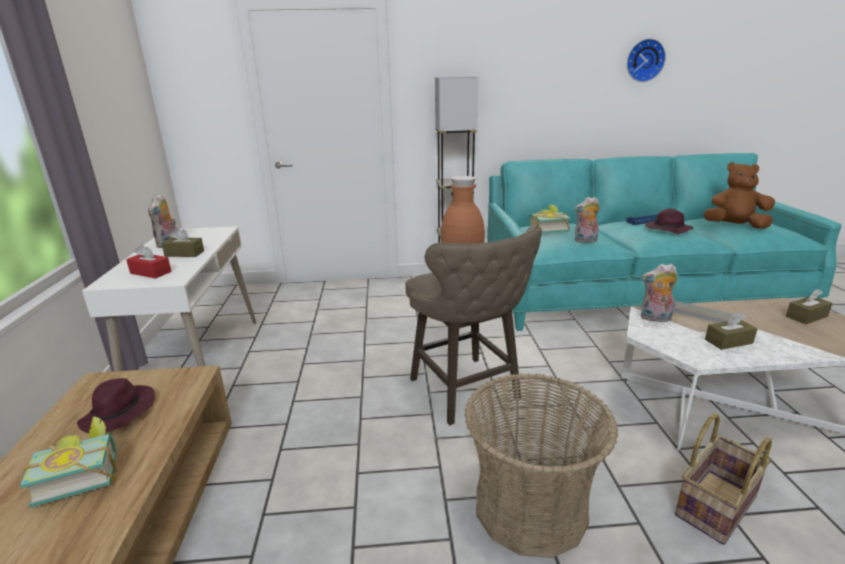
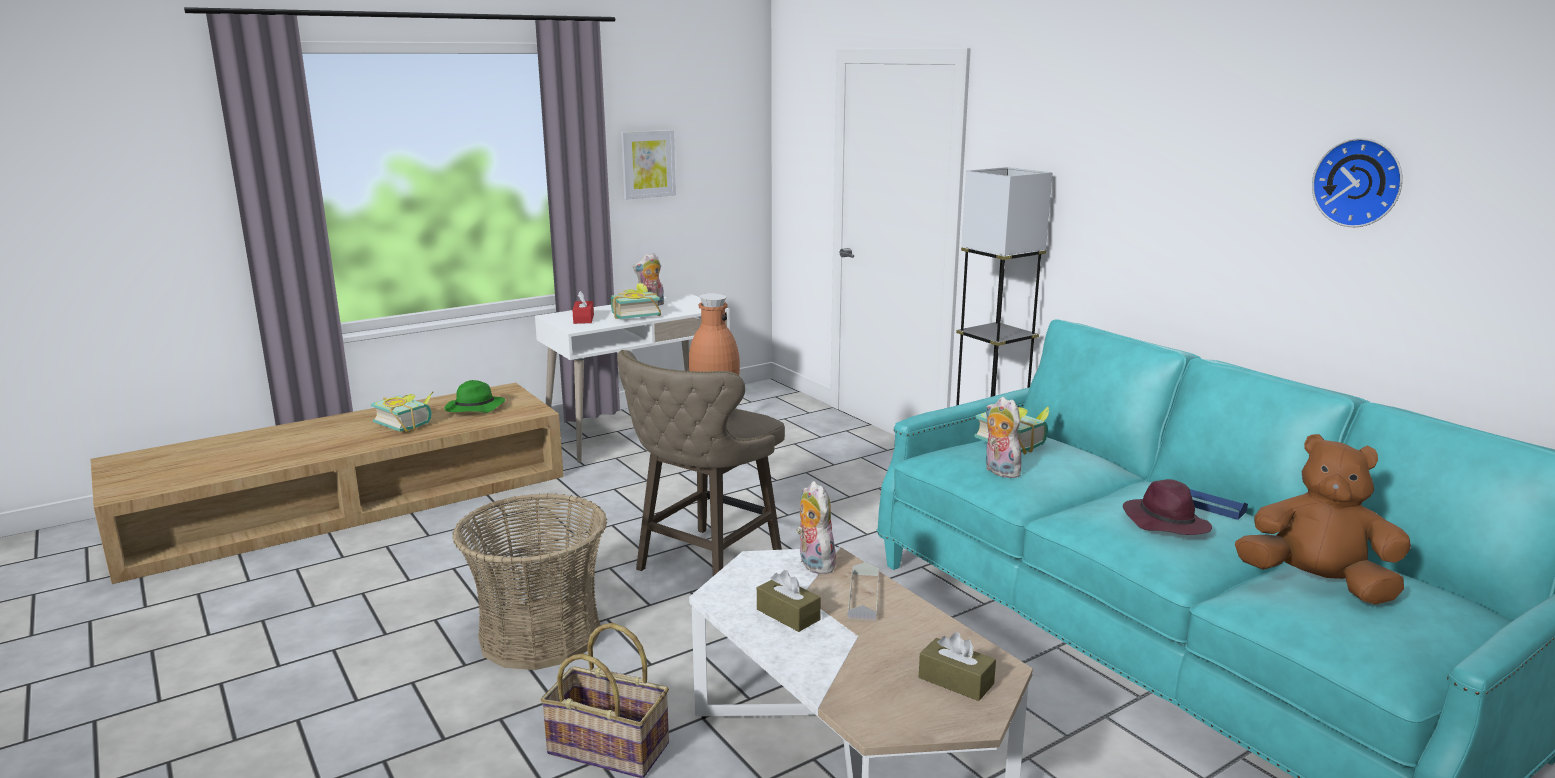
camera: 60 degrees right, 5 degrees down
purple hat [77,378,155,433] -> green hat [444,380,505,413]
brown tissue box [161,227,204,257] -> book [611,283,661,319]
brown plush toy [704,162,775,229] -> brown plush toy turned 45 degrees counterclockwise [1235,434,1411,605]
none -> picture [621,130,676,199]

